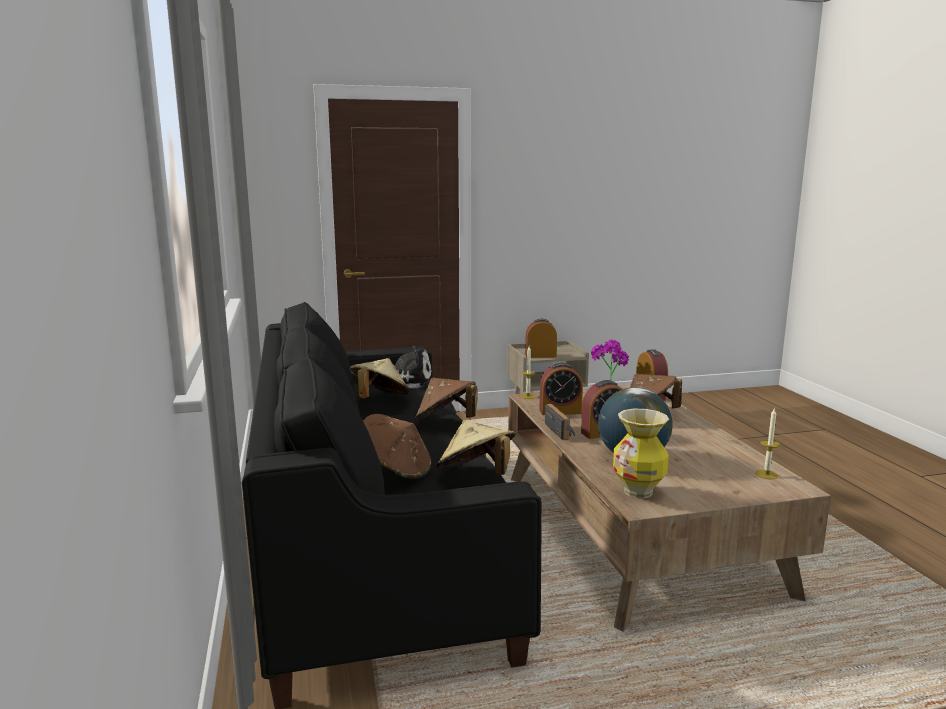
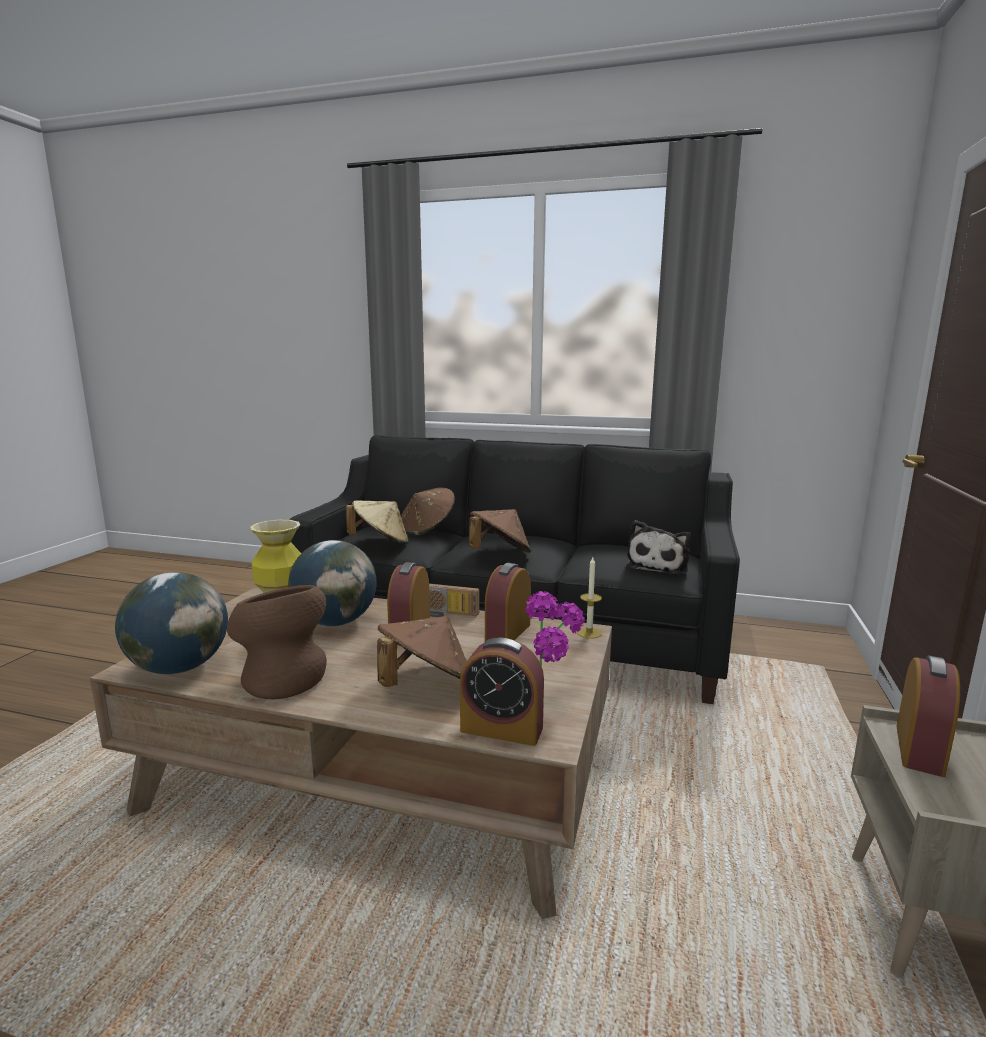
camera: 120 degrees right, 0 degrees up
beige hat [349,358,410,398] -> none
candle [755,408,780,479] -> globe [115,572,228,674]
none -> brown vase [227,585,327,699]

